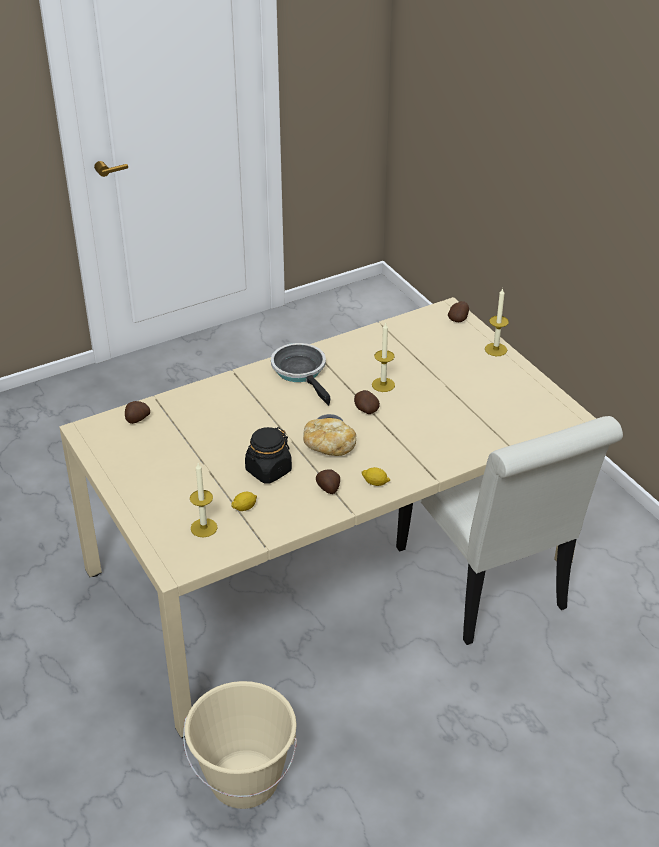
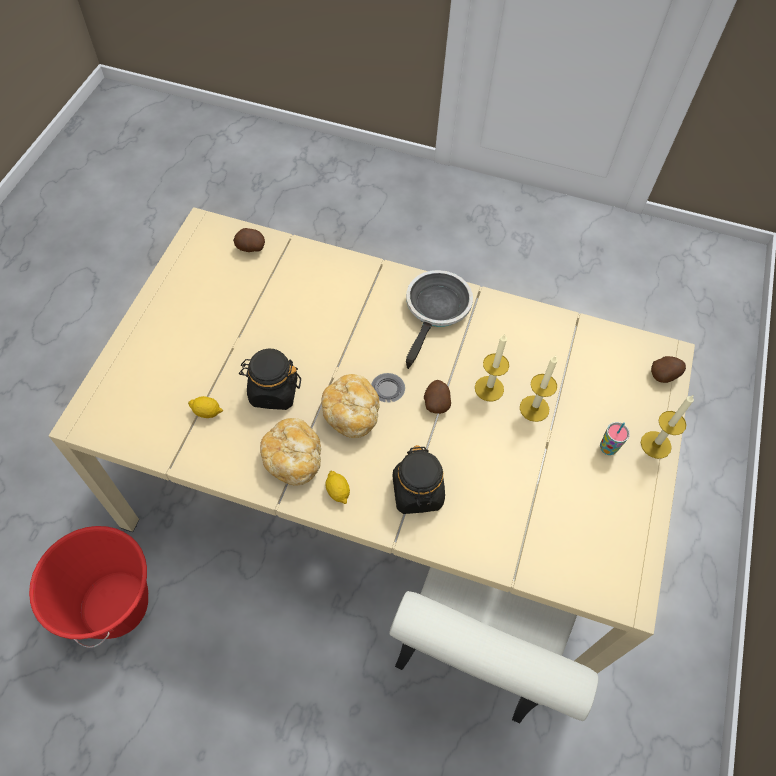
camera: 45 degrees right, 20 degrees up
beige bucket [183,681,297,809] -> red bucket [29,526,148,648]
candle [190,463,218,538] -> candle moved to [520,356,557,422]
potato [316,469,340,494] -> bread [260,418,321,486]
none -> black jar [392,445,445,514]
none -> cup [600,422,630,455]

